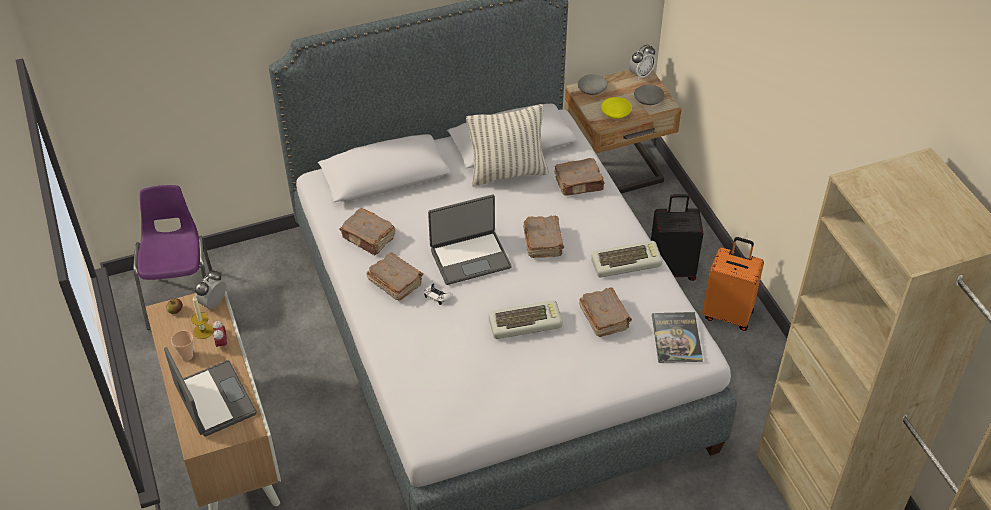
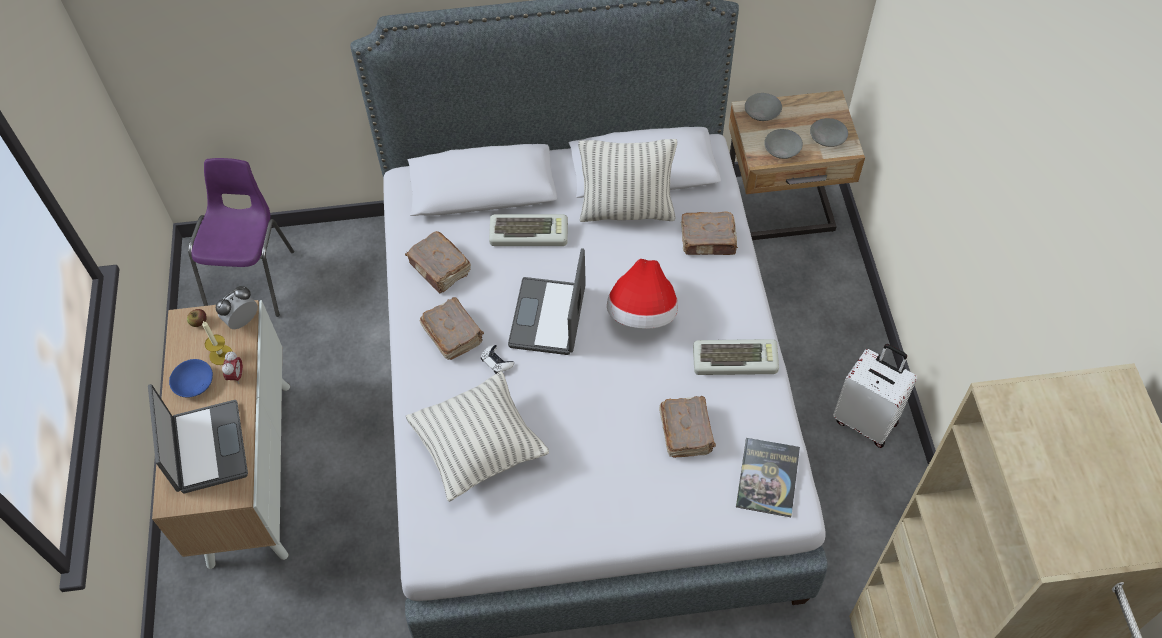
camera: 15 degrees right, 10 degrees up
cup [171,331,194,361] -> blue bowl [169,359,213,398]
laptop [428,195,512,285] -> laptop turned 105 degrees clockwise [508,249,586,355]
keyboard [489,300,563,339] -> keyboard moved to [489,214,568,246]
brown book [523,215,564,258] -> hat [607,259,678,329]
yellow bowl [601,97,632,119] -> grey bowl [764,129,803,159]
alarm clock [629,45,656,80] -> none
black suitcase [651,194,704,281] -> none
orange suitcase [702,237,764,331] -> white suitcase [833,344,917,448]
none -> pillow [406,371,549,502]

